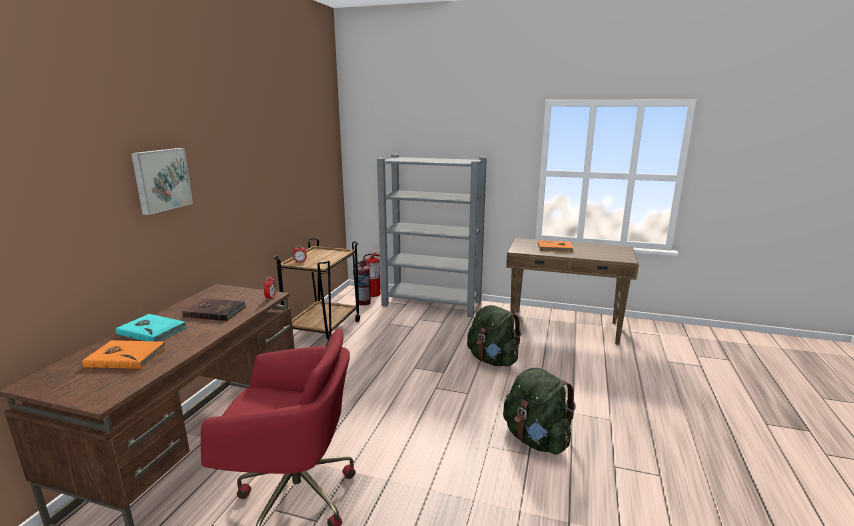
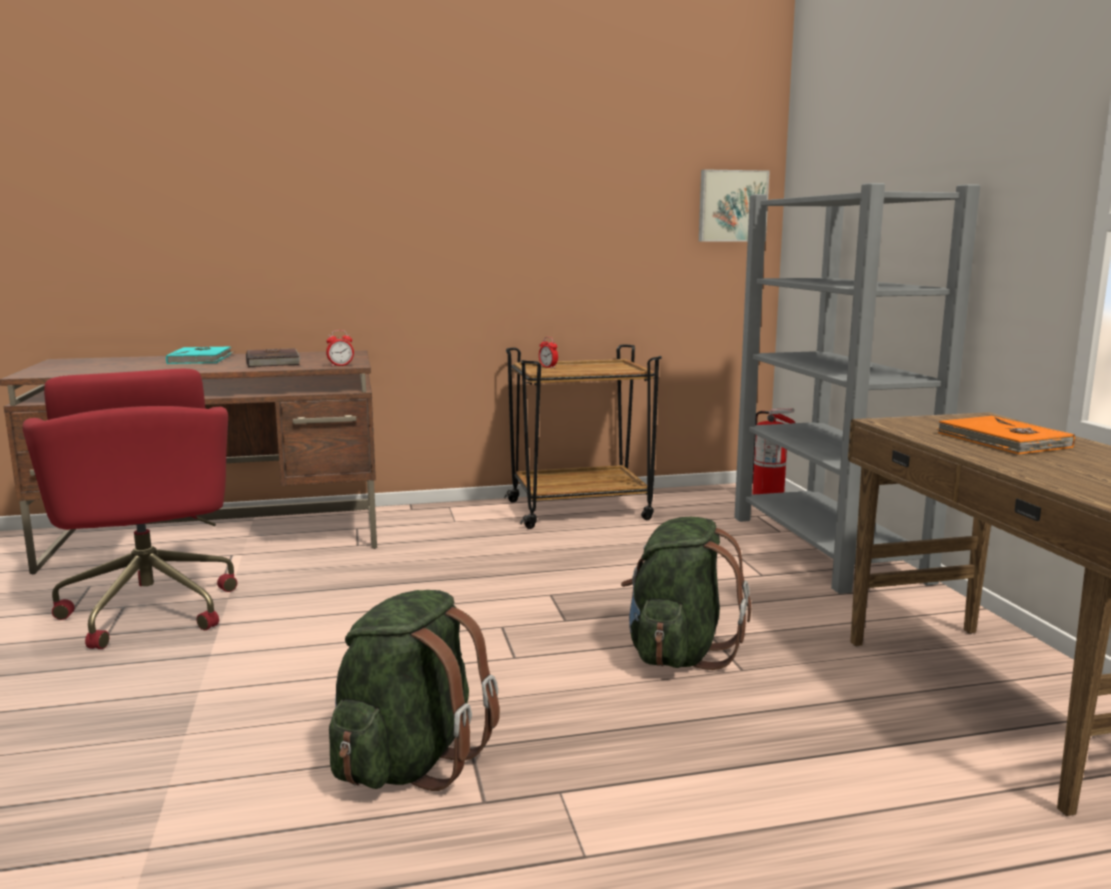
camera: 60 degrees right, 5 degrees down
orange book [82,340,166,369] -> none
picture [131,148,193,215] -> picture moved to [699,169,770,242]
fire extinguisher [353,259,372,306] -> none

